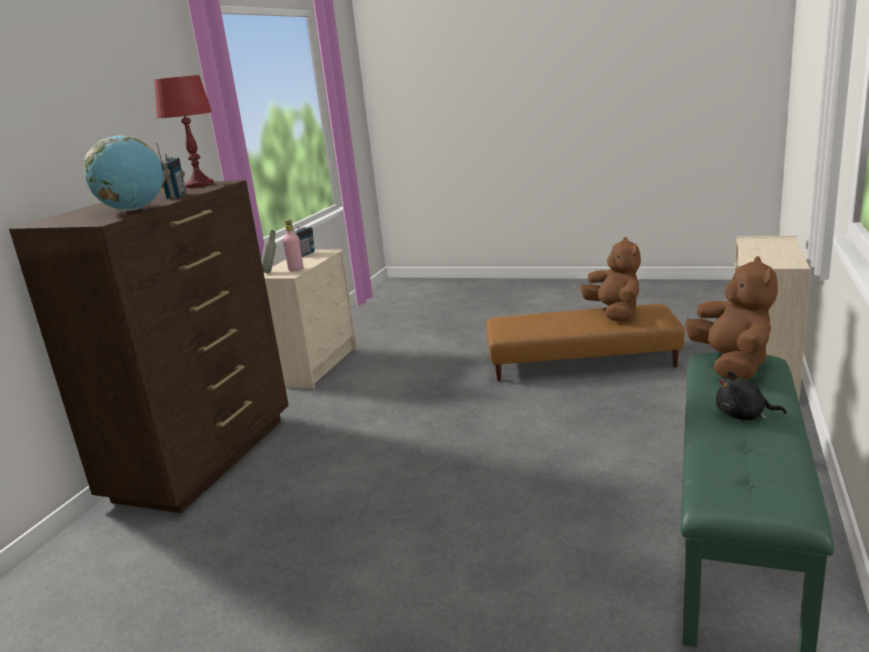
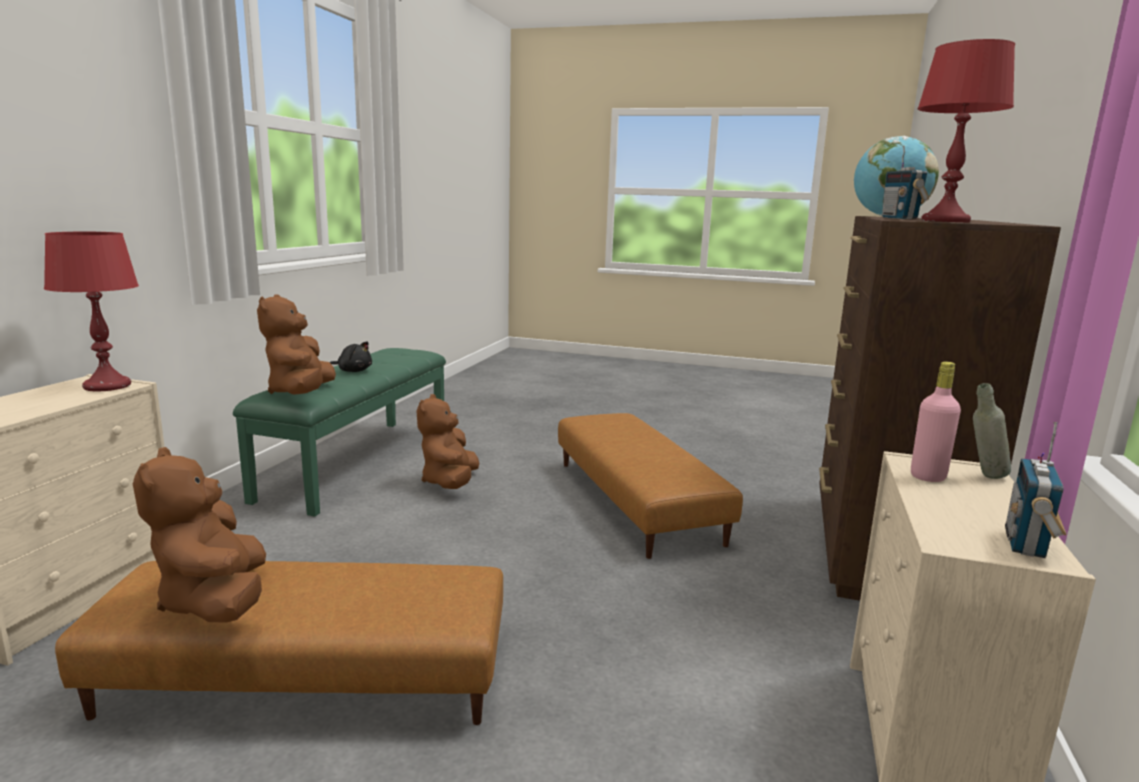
camera: 175 degrees right, 5 degrees down
none -> red table lamp [44,232,139,391]
none -> brown plush toy [416,394,480,489]
none -> brown ottoman [558,413,743,559]

